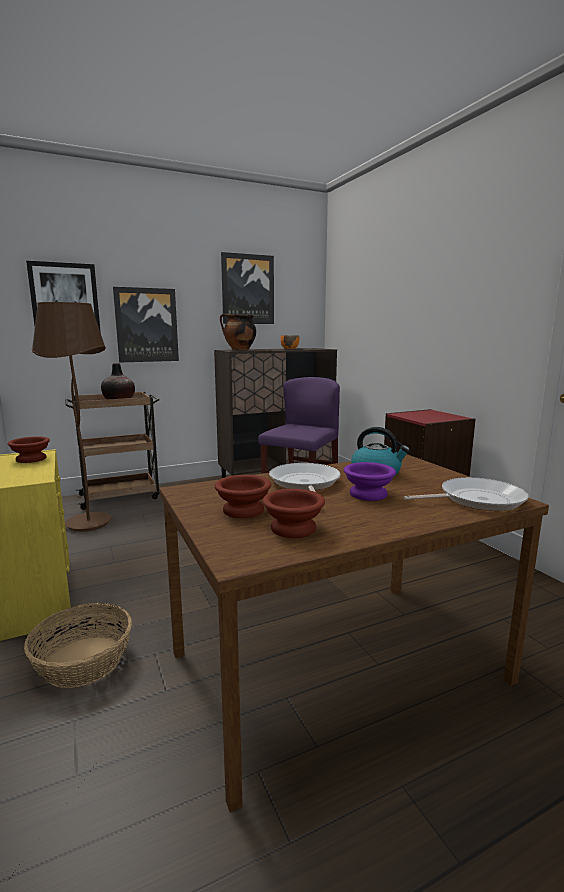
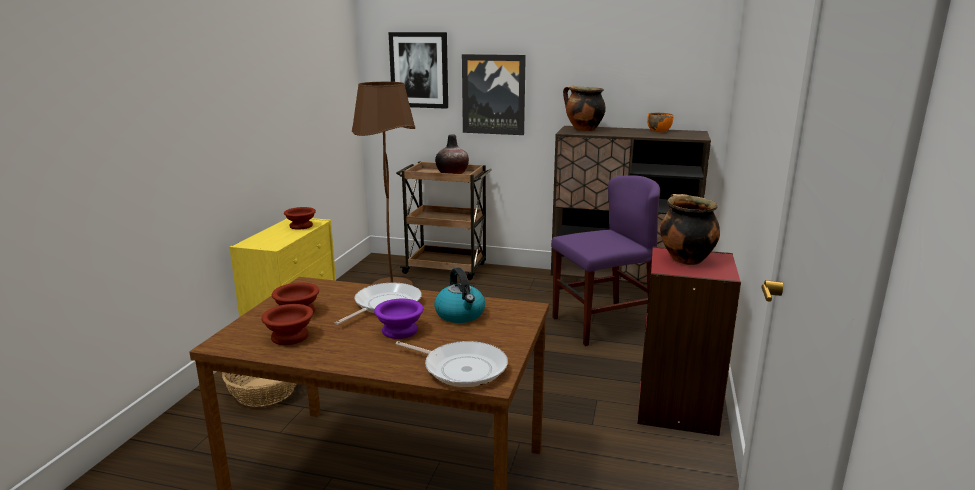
camera: 40 degrees right, 5 degrees up
picture [221,252,274,324] -> none
none -> cooking pot [660,194,720,265]

